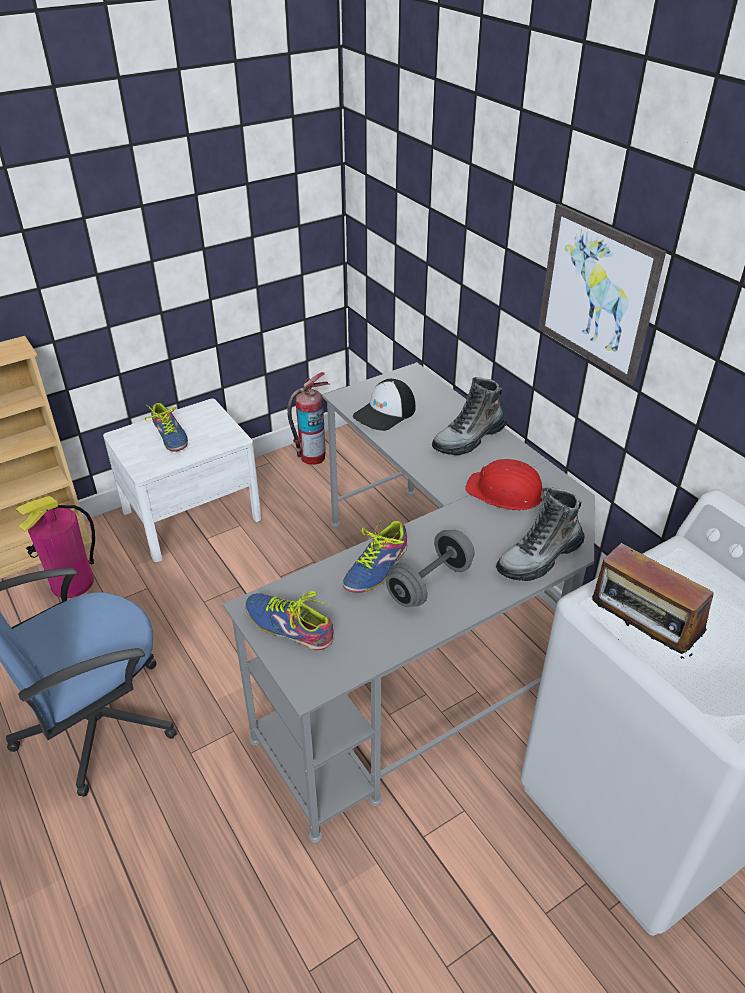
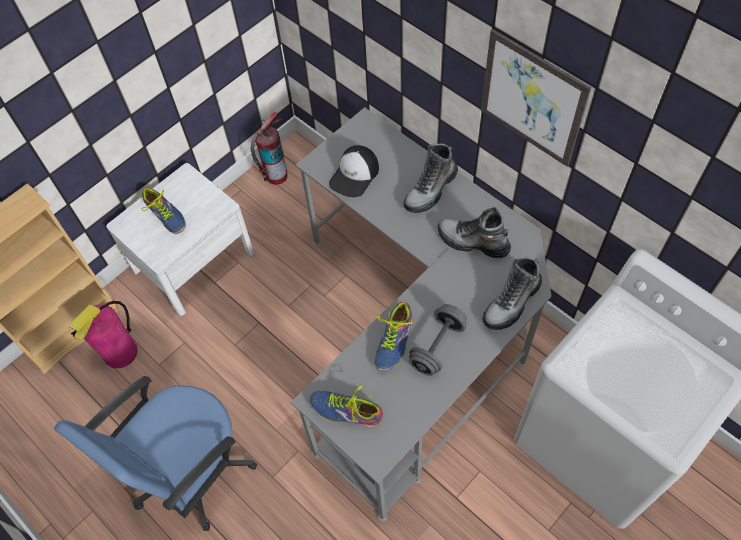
camera: 10 degrees left, 20 degrees up
red hard hat [465,459,548,511] -> boot [437,207,511,258]
radio [592,543,714,659] -> none

